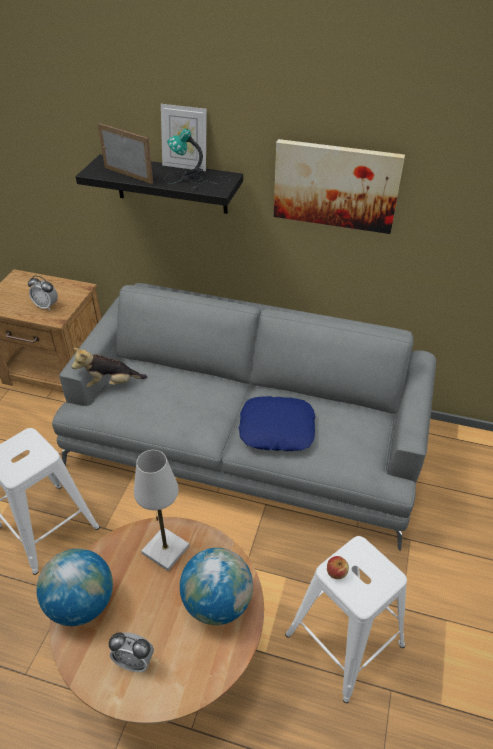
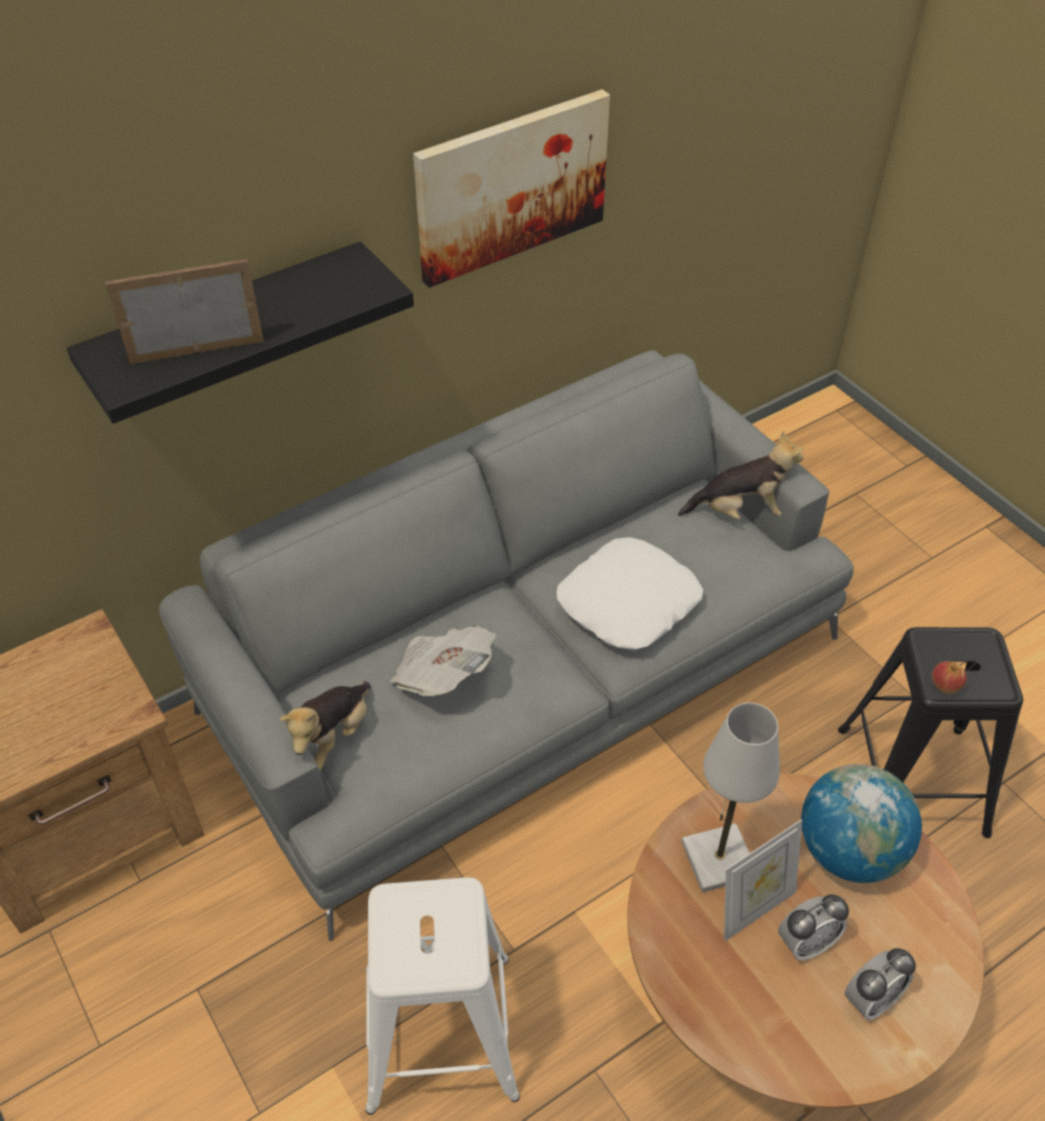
camera: 50 degrees left, 5 degrees up
alarm clock [28,275,58,310] -> alarm clock moved to [778,894,849,960]
globe [37,548,113,626] -> none
picture frame [161,104,207,171] -> picture frame moved to [724,819,802,941]
table lamp [164,129,230,190] -> none
blue pillow [239,396,315,451] -> white pillow [557,537,703,650]
white stool [285,536,407,703] -> black stool [838,627,1023,838]
none -> newspaper [390,625,496,696]
none -> plush toy [678,431,804,520]

